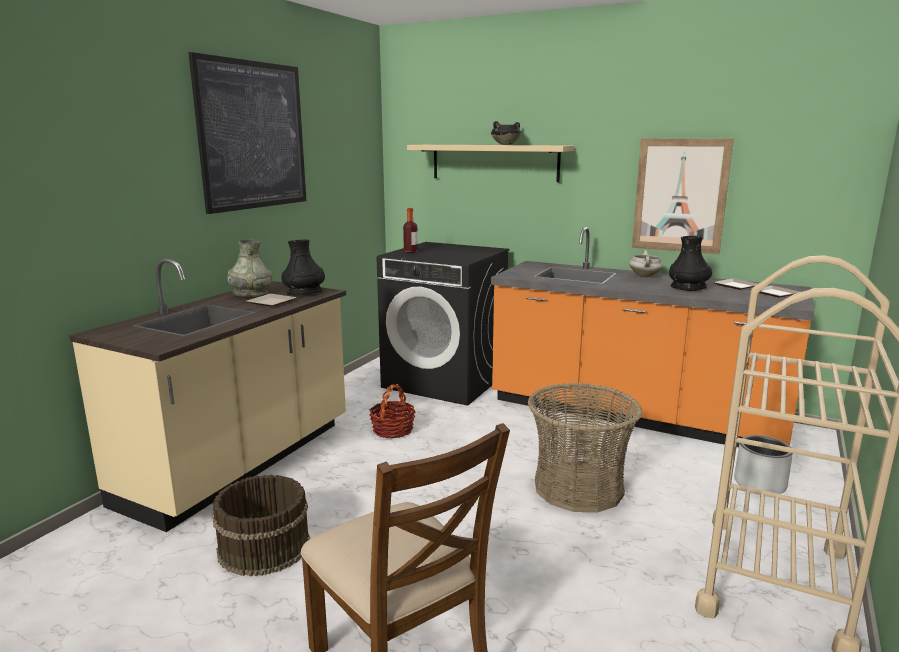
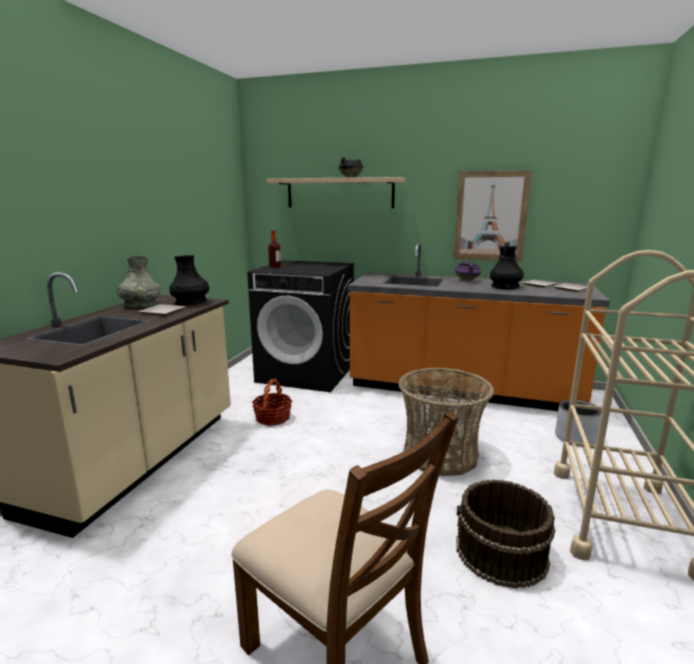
camera: 10 degrees left, 0 degrees up
picture [188,52,306,214] -> none
brown bucket [212,475,310,576] -> brown bucket moved to [456,479,555,589]
white cooking pot [629,250,663,277] -> purple cooking pot [455,260,481,281]

